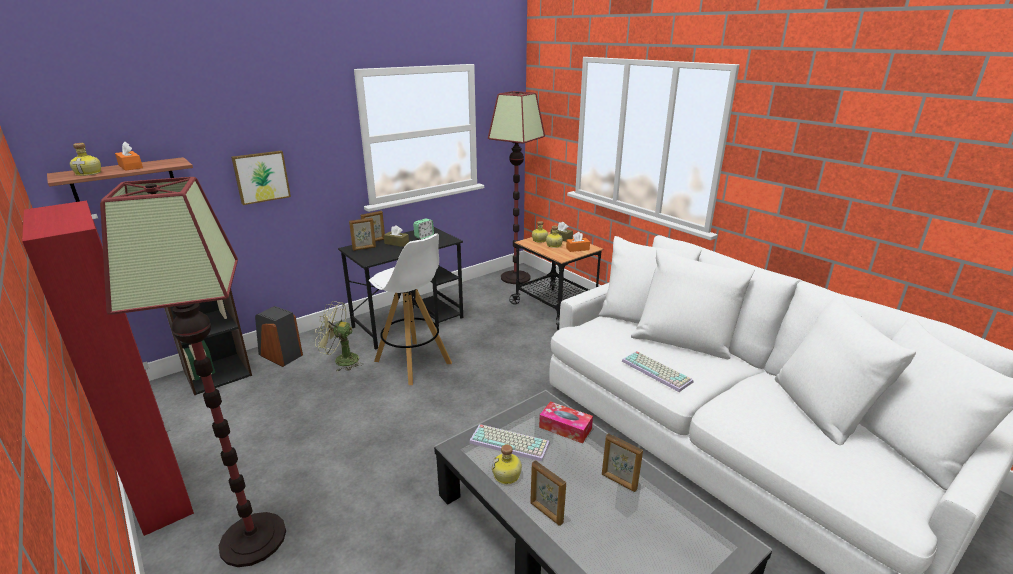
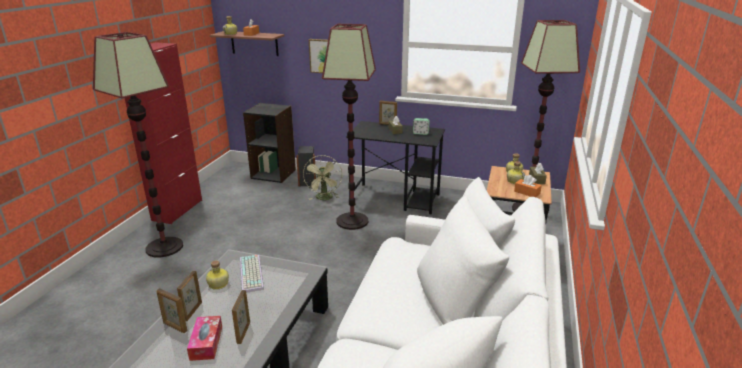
camera: 55 degrees right, 0 degrees up
green fan [315,301,363,371] -> green fan turned 150 degrees counterclockwise [303,155,342,200]
picture frame [349,218,376,251] -> picture frame moved to [156,288,187,333]
white stool [369,233,452,385] -> floor lamp [322,24,376,230]
tissue box [539,401,593,444] -> tissue box moved to [187,316,222,361]
keyboard [622,351,693,392] -> none

